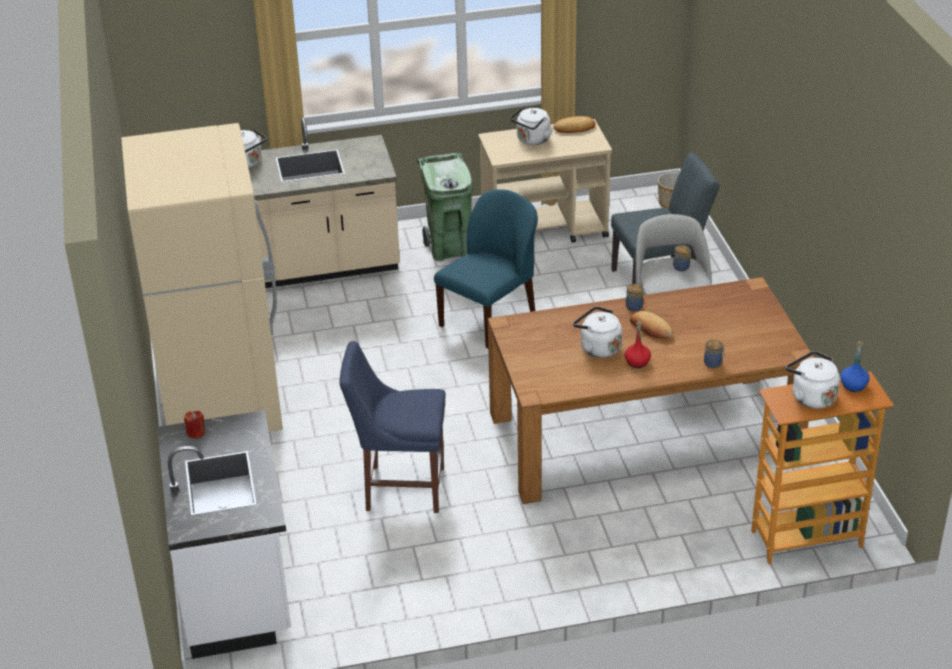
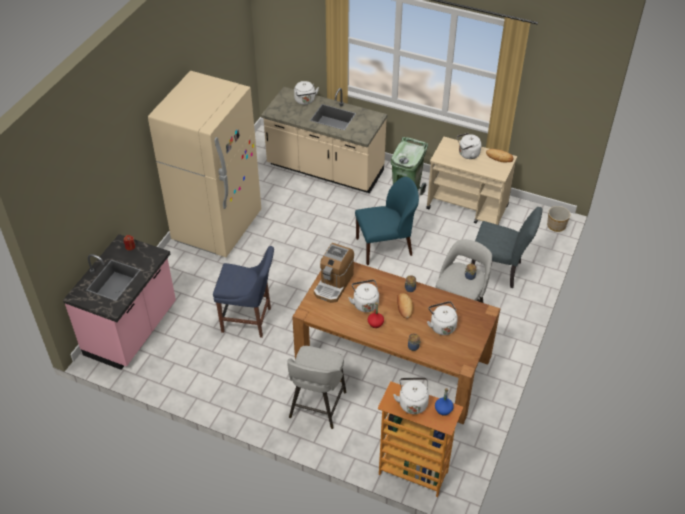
camera: 35 degrees right, 10 degrees up
white counter [157,410,291,659] -> pink counter [63,234,176,370]
blue chair [339,341,446,513] -> blue chair turned 150 degrees clockwise [213,246,274,338]
none -> grey stool [287,346,346,429]
none -> coffee machine [314,243,354,303]
none -> white kettle [427,301,458,335]

